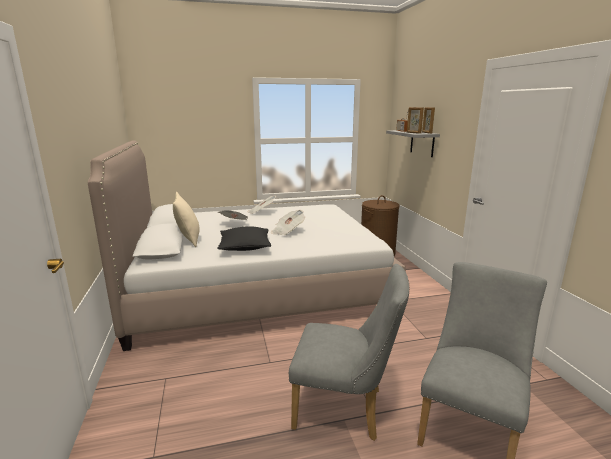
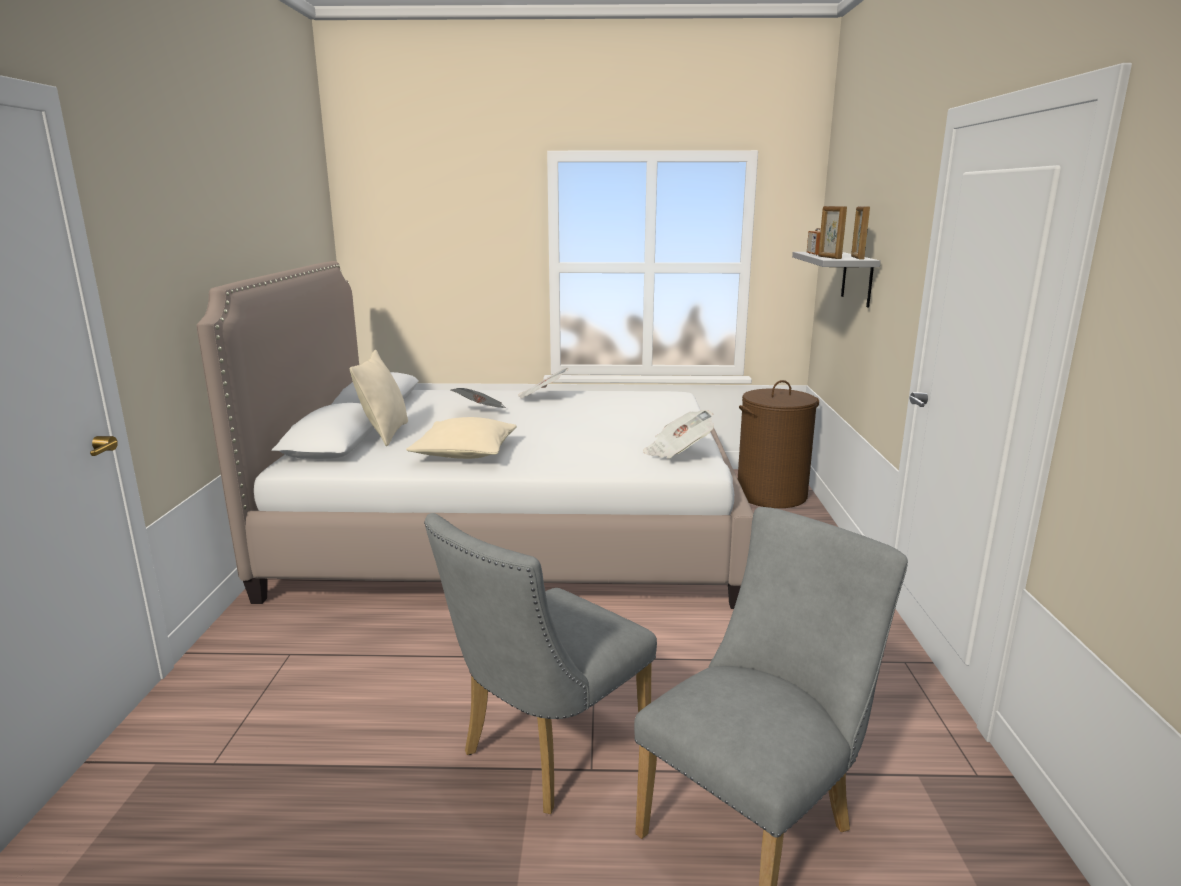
camera: 15 degrees right, 0 degrees up
black pillow [217,226,271,251] -> beige pillow [406,417,517,459]
newspaper [271,210,305,235] -> newspaper moved to [643,410,714,459]
grey chair [289,264,410,441] -> grey chair turned 105 degrees clockwise [424,513,657,814]

